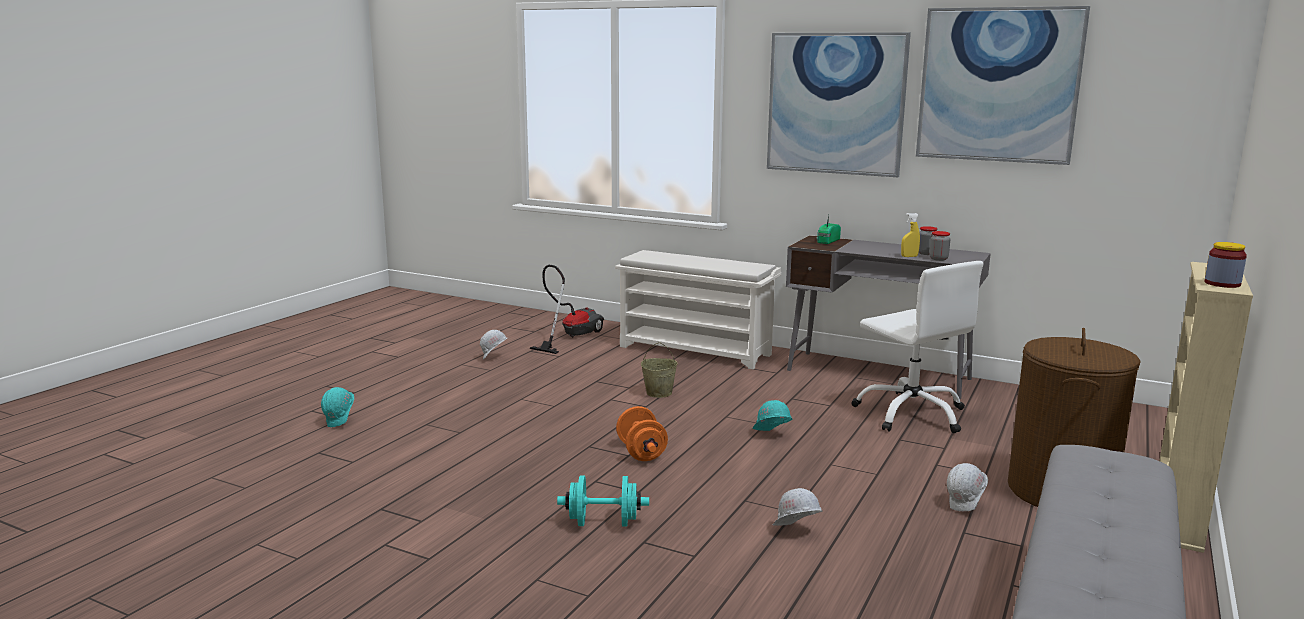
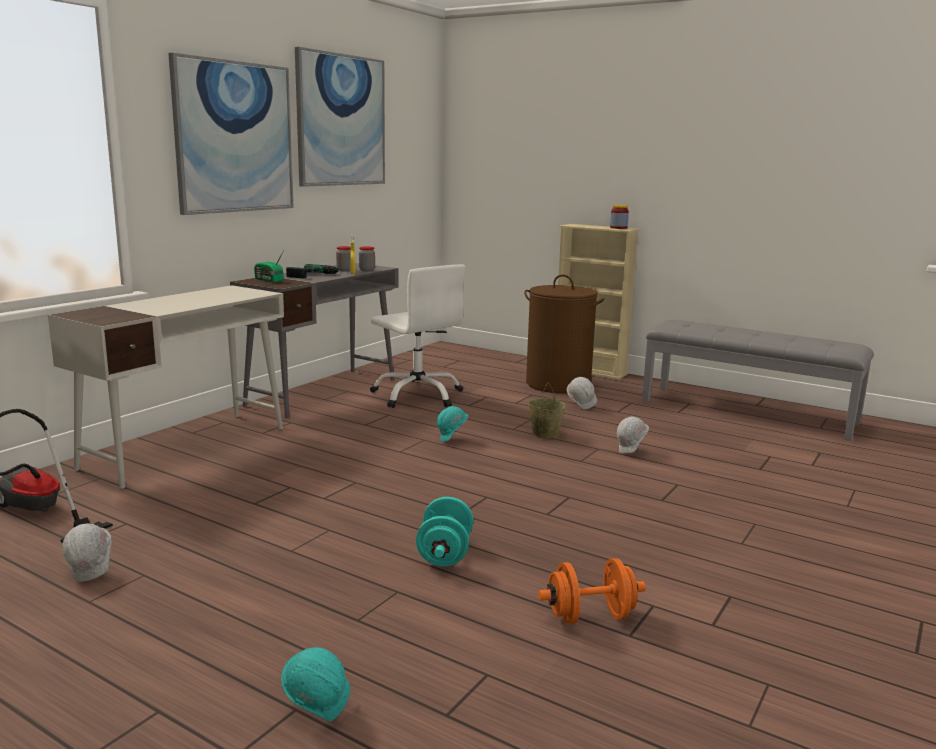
camera: 85 degrees left, 0 degrees up
turquoise dumbbell [557,476,649,527] -> turquoise dumbbell moved to [416,497,473,566]
white shoe rack [615,250,781,370] -> white desk [48,285,284,488]
orange dumbbell [616,406,668,461] -> orange dumbbell moved to [538,558,646,624]
beige bucket [641,342,678,398] -> beige bucket moved to [528,383,566,438]
white office chair [851,261,984,433] -> white office chair turned 75 degrees clockwise [370,264,465,408]
none -> power drill [286,264,346,278]

